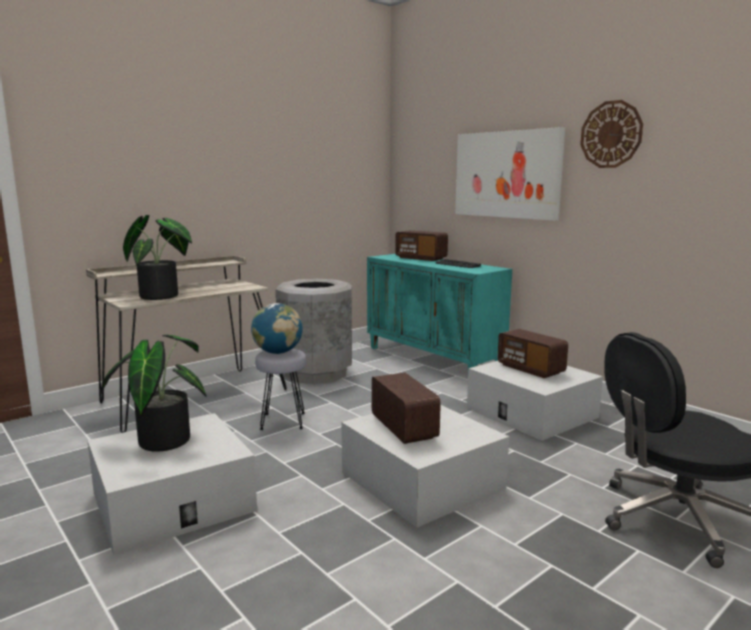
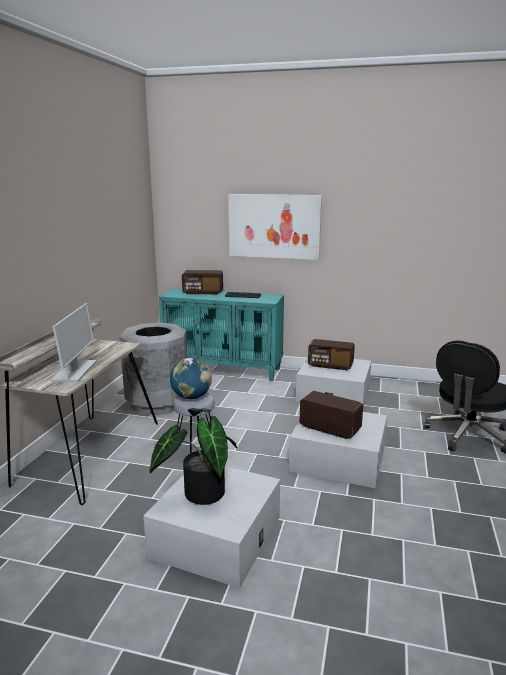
camera: 35 degrees left, 5 degrees up
potted plant [123,215,192,300] -> monitor [51,303,97,382]
wall clock [580,100,643,168] -> none

